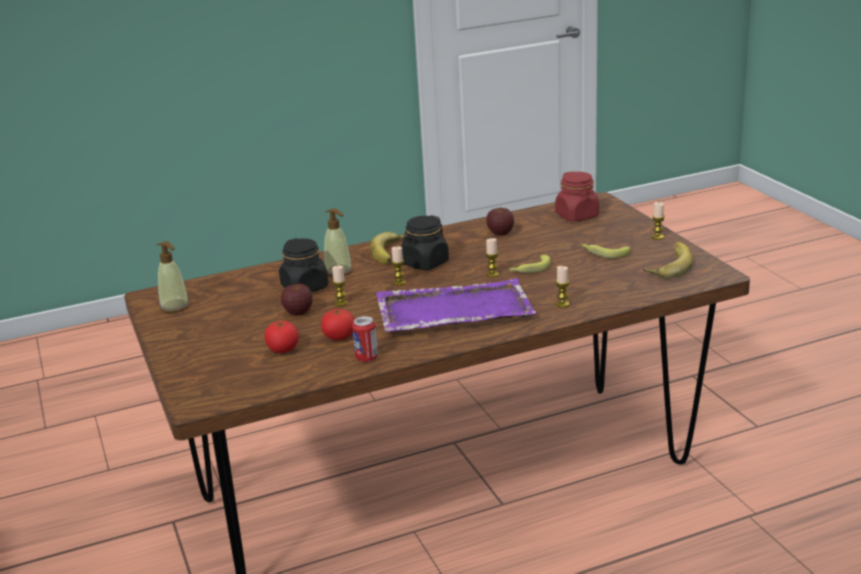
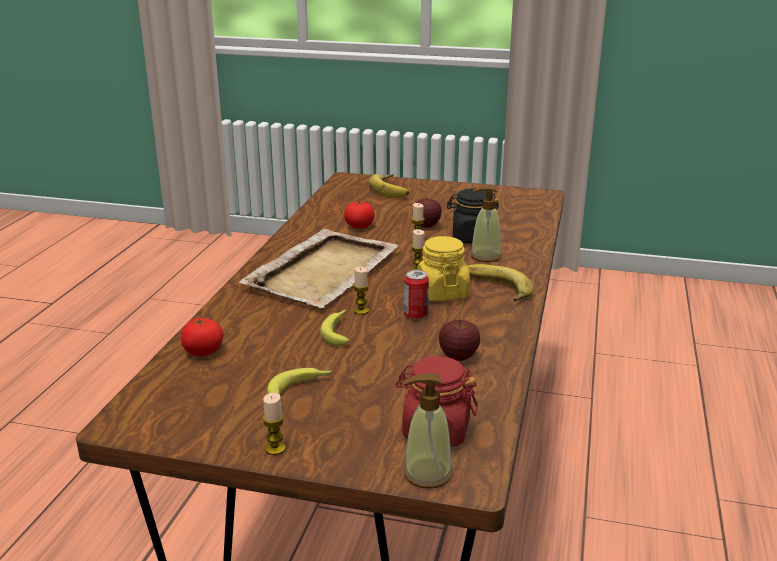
camera: 125 degrees right, 0 degrees up
soap dispenser [157,241,190,313] -> soap dispenser moved to [403,373,452,488]
tomato [265,321,299,353] -> tomato moved to [181,318,224,356]
can [352,316,378,362] -> can moved to [404,270,429,320]
purple tray [376,278,536,332] -> beige tray [239,229,399,308]
black jar [401,215,449,270] -> yellow jar [417,236,470,301]
candle [556,266,570,307] -> none
banana [643,242,693,279] -> banana moved to [368,174,409,198]

